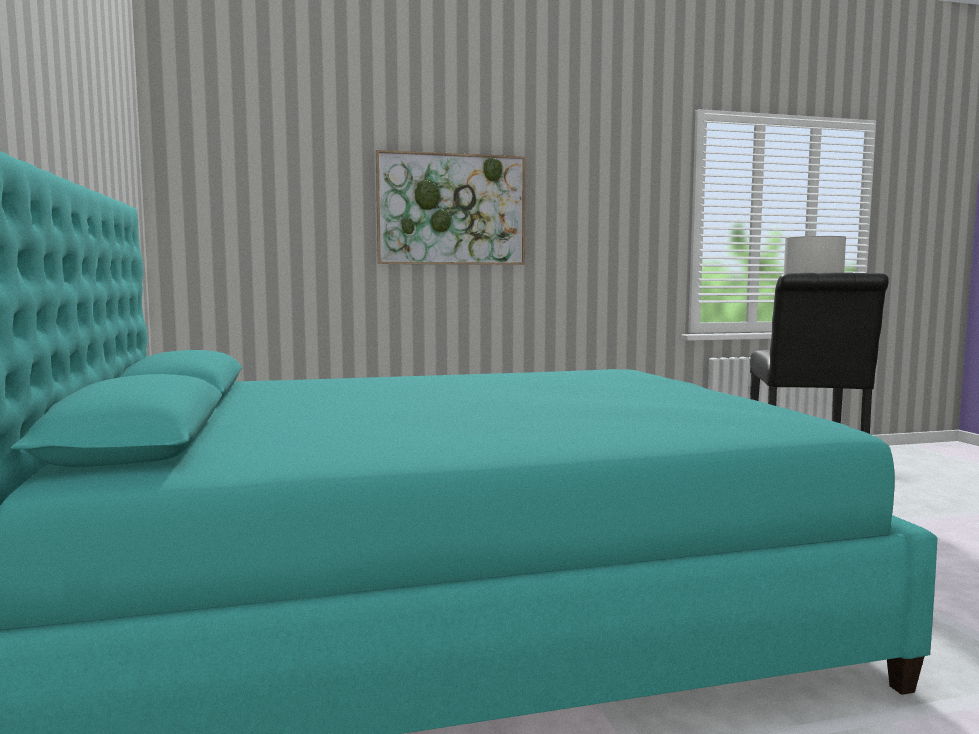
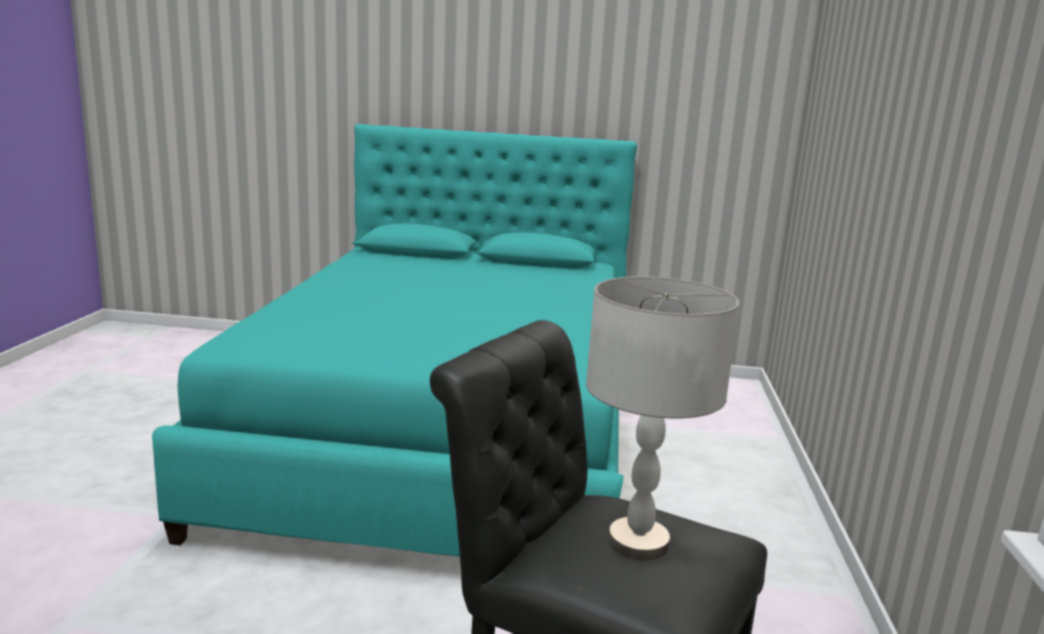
camera: 110 degrees right, 10 degrees up
picture [376,150,526,265] -> none

